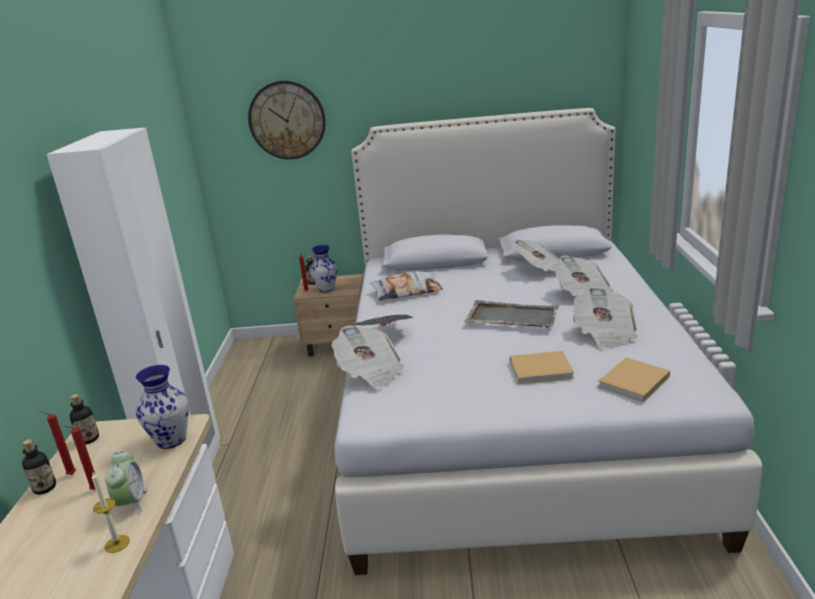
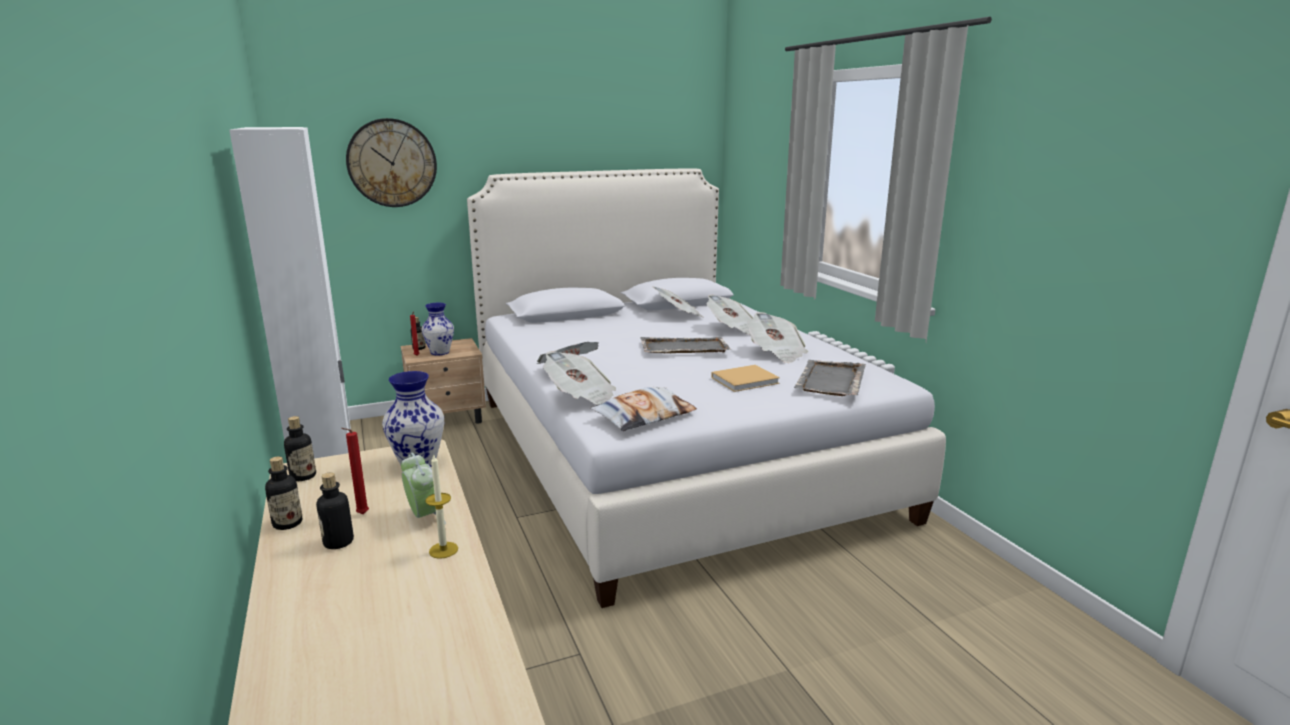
camera: 25 degrees left, 5 degrees down
red candle [40,411,76,475] -> none
pillow [370,271,443,301] -> pillow moved to [590,387,697,431]
beige book [598,357,670,402] -> grey tray [794,360,866,396]
none -> bottle [316,473,354,549]

